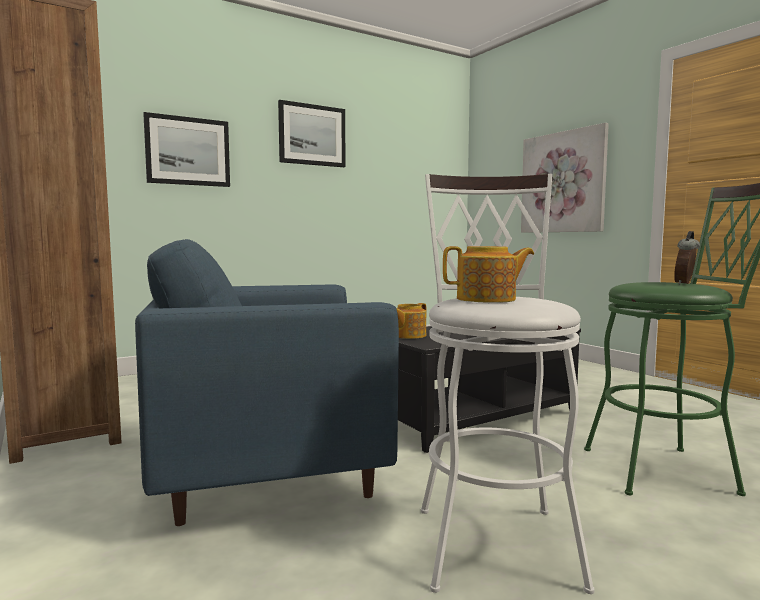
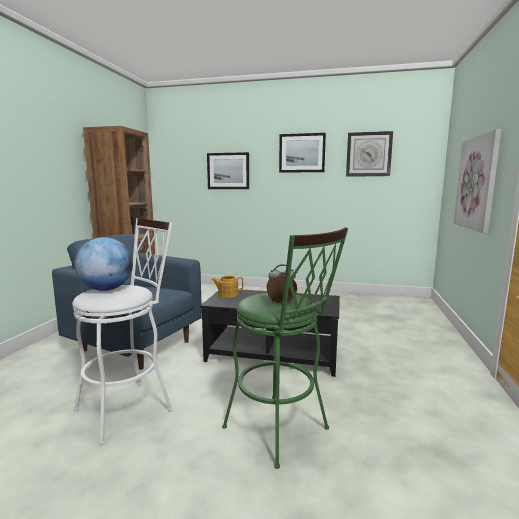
camera: 45 degrees right, 5 degrees up
teapot [443,246,534,303] -> globe [74,237,133,291]
none -> wall clock [346,131,393,177]

